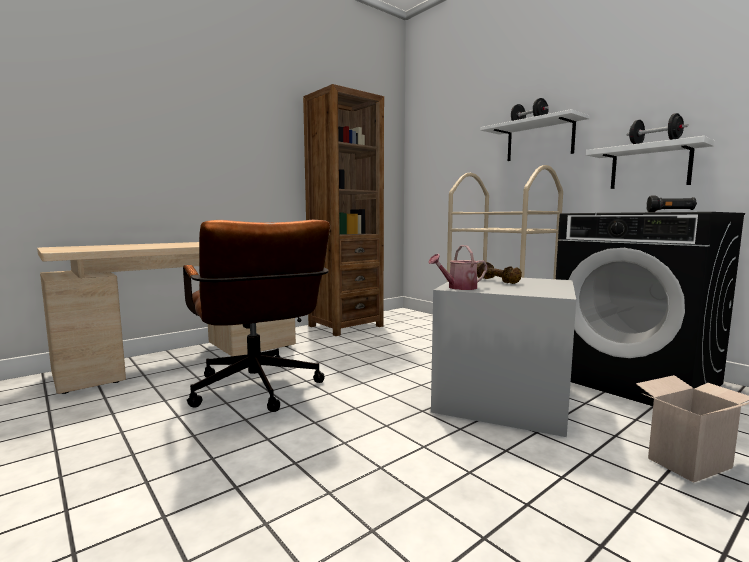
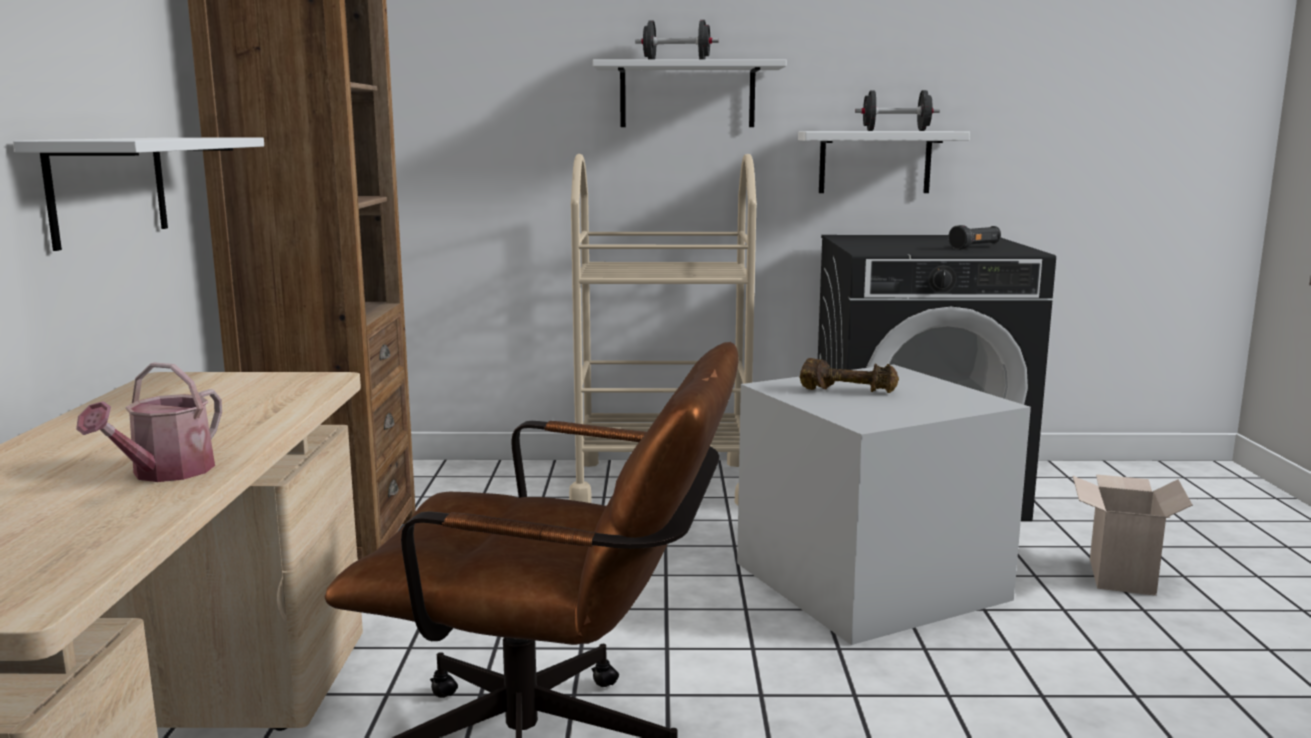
camera: 50 degrees left, 5 degrees up
watering can [428,245,488,290] -> watering can moved to [76,362,222,482]
none -> white shelf [13,137,264,251]

